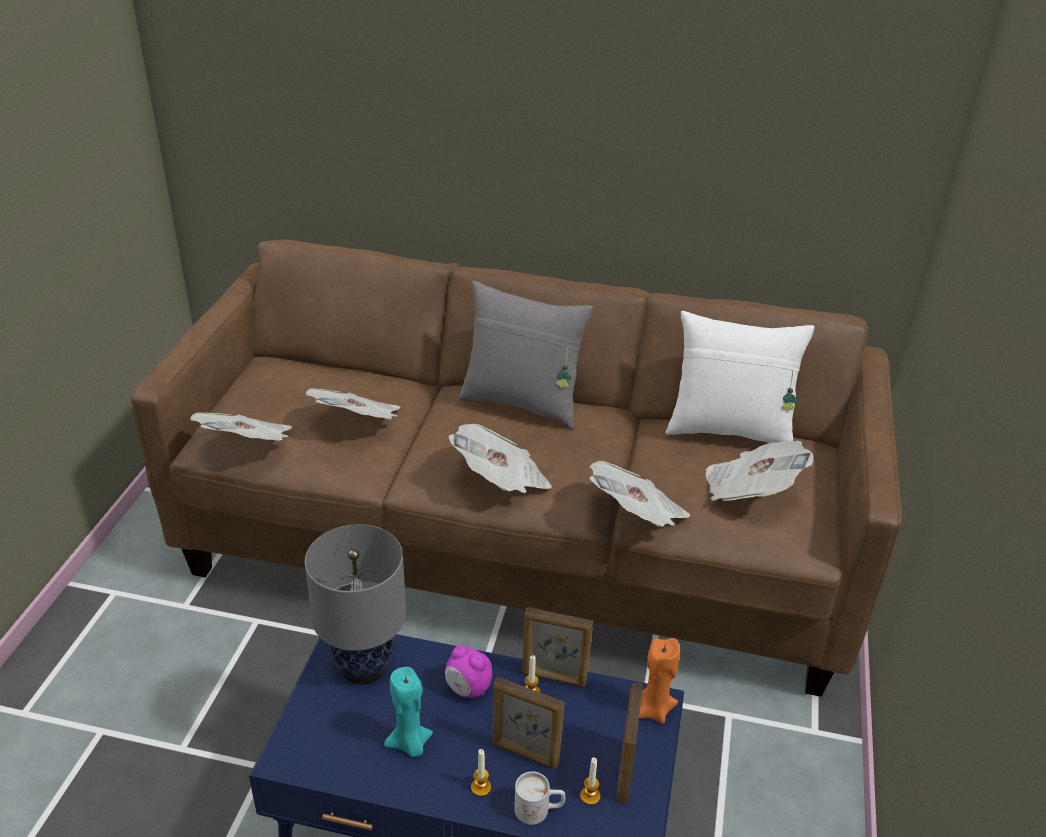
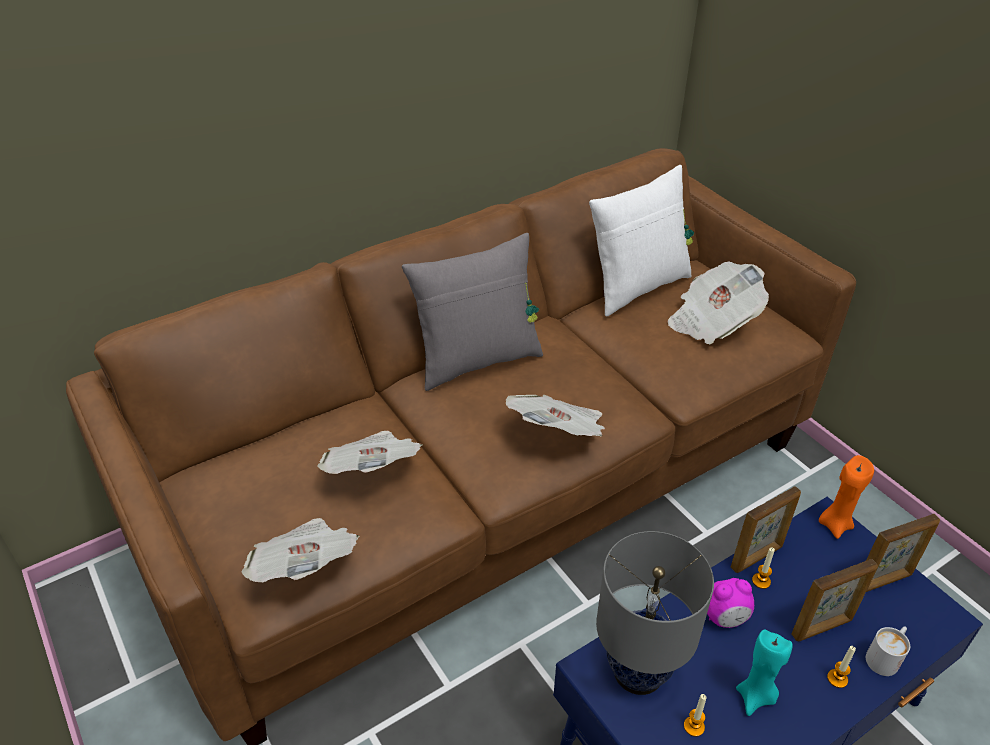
camera: 45 degrees left, 5 degrees up
candle [580,758,601,805] -> candle moved to [684,694,706,737]
newspaper [589,461,690,527] -> none
picture frame [616,683,643,804] -> picture frame turned 75 degrees counterclockwise [866,514,940,592]

